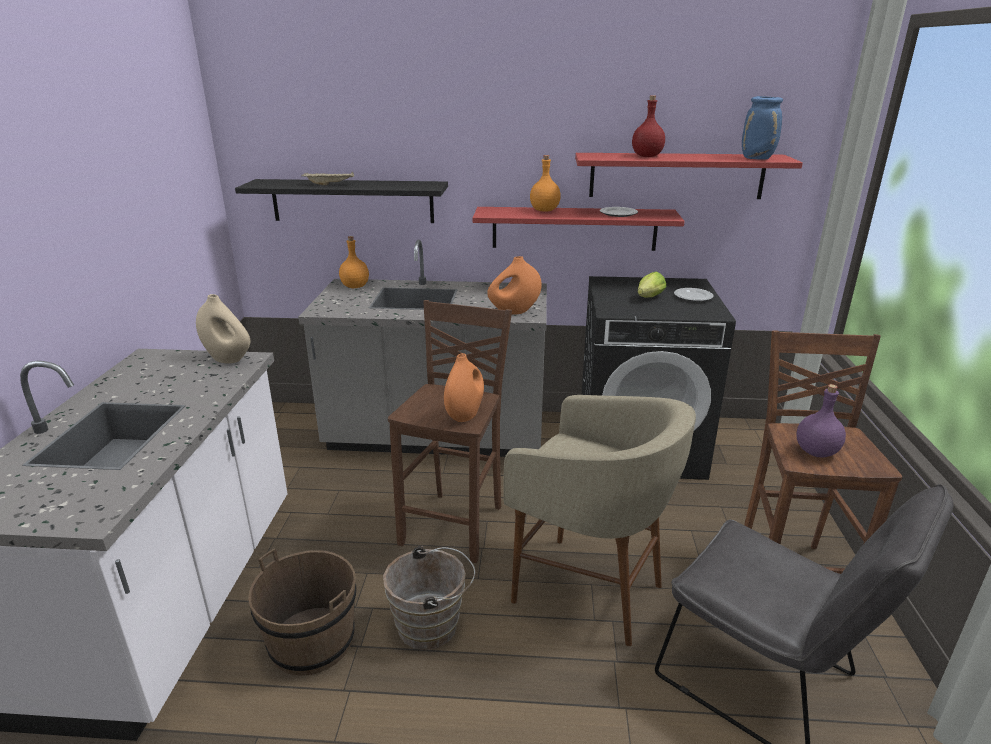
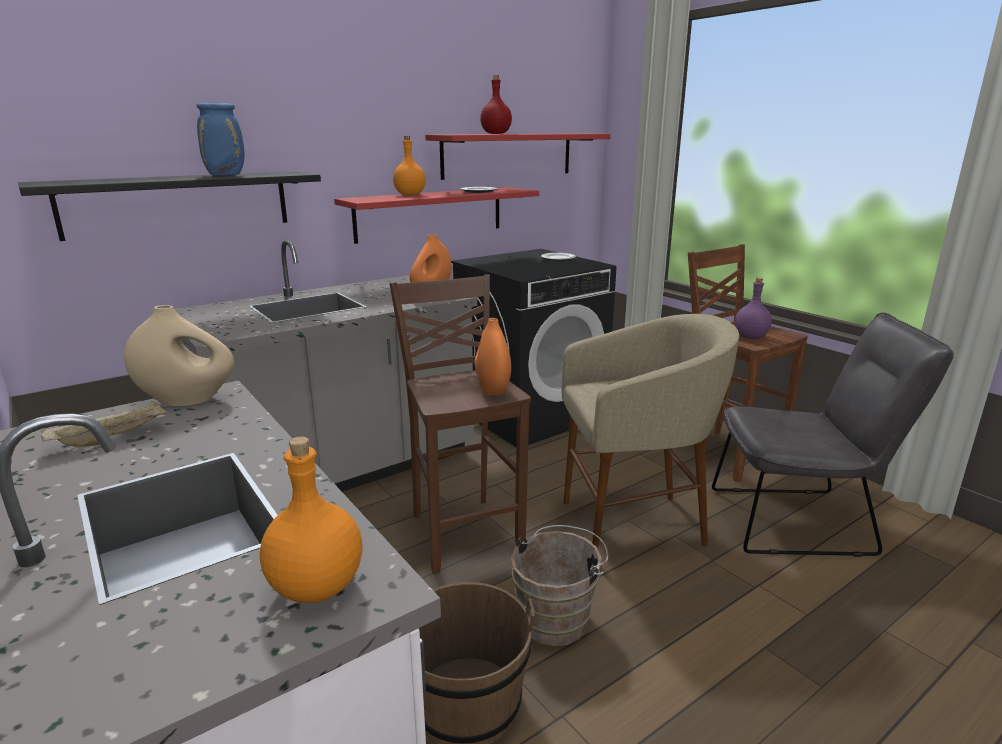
camera: 40 degrees left, 5 degrees down
beige tray [301,172,354,185] -> beige tray moved to [41,401,168,447]
orange bottle [339,236,369,288] -> orange bottle moved to [260,437,362,603]
lettuce [638,271,666,298] -> none
blue vase [742,96,783,160] -> blue vase moved to [197,103,244,176]

